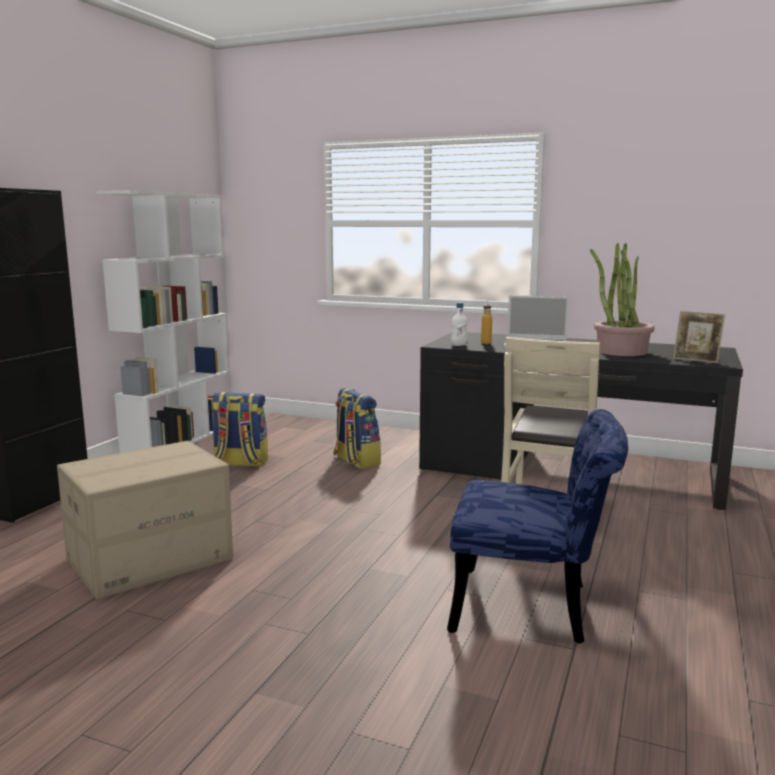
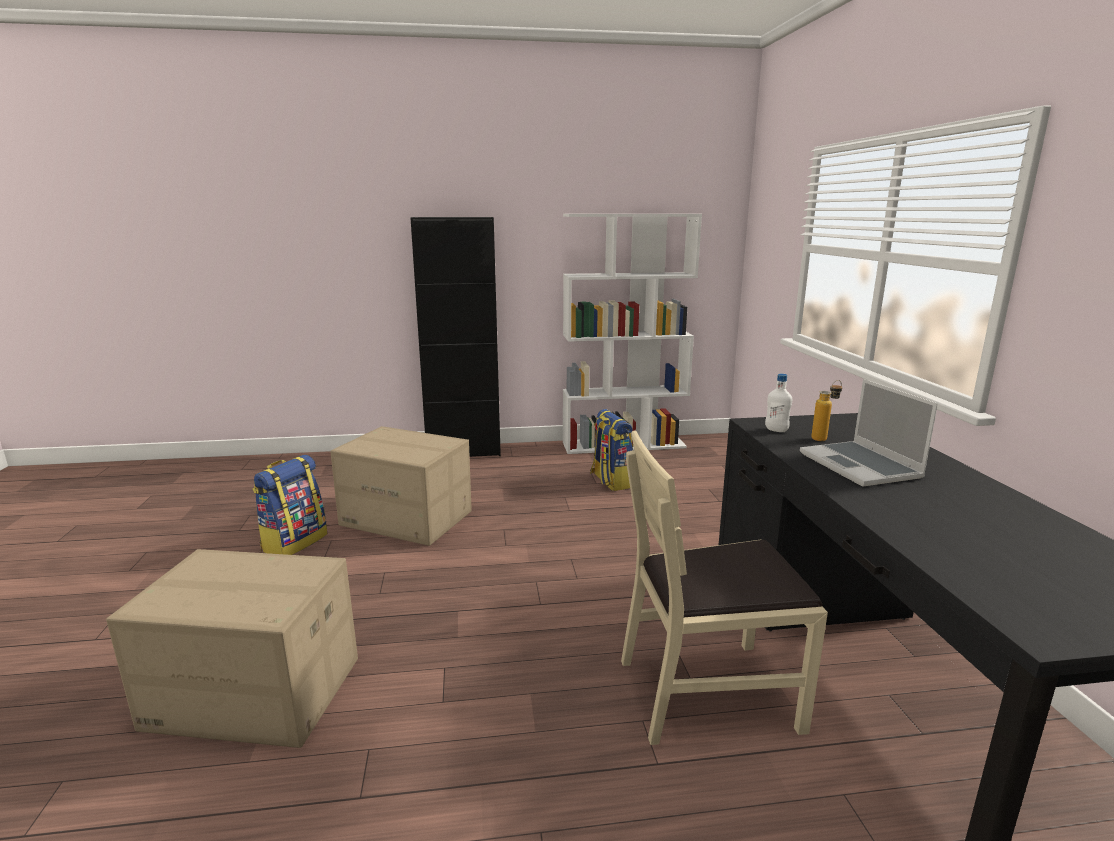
camera: 60 degrees right, 5 degrees up
backpack [333,388,381,469] -> backpack moved to [252,455,327,555]
blue chair [447,409,628,644] -> none
potted plant [590,243,655,356] -> none
picture frame [673,311,725,363] -> none
none -> cardboard box [106,549,358,748]

